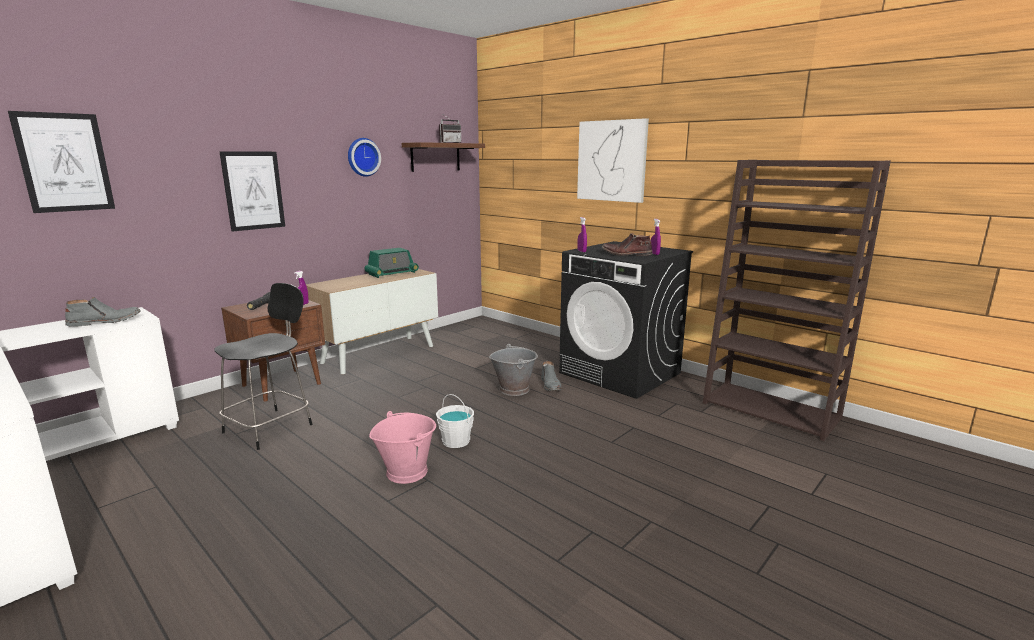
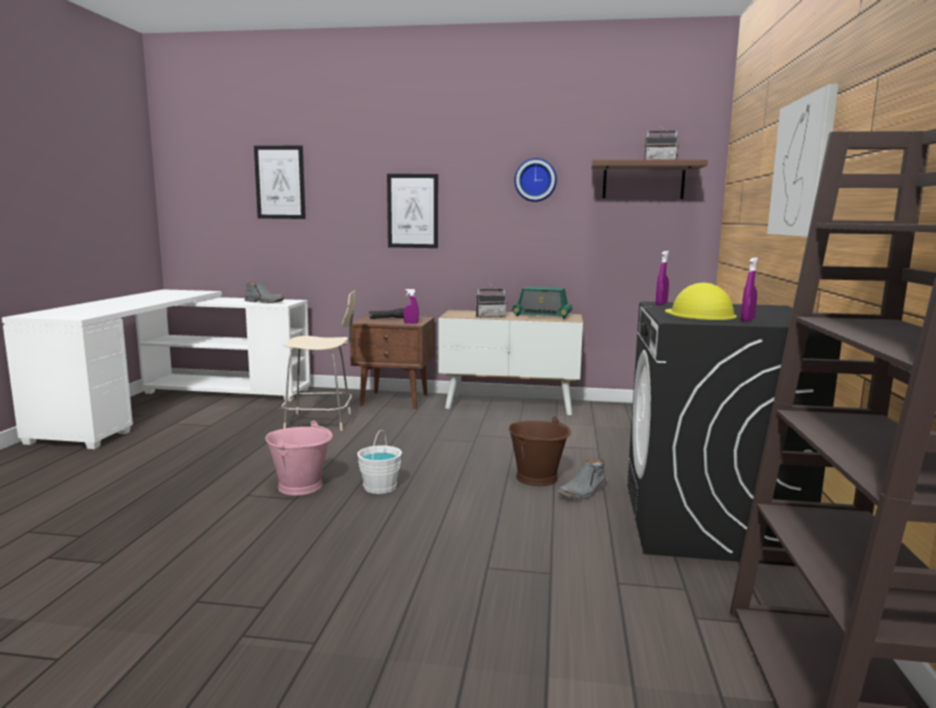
camera: 55 degrees right, 5 degrees down
black stool [214,283,312,450] -> beige stool [281,290,356,431]
grey bucket [489,344,538,396] -> brown bucket [509,417,571,486]
brown boot [602,233,652,256] -> yellow hard hat [665,283,737,320]
none -> radio [476,282,507,318]

